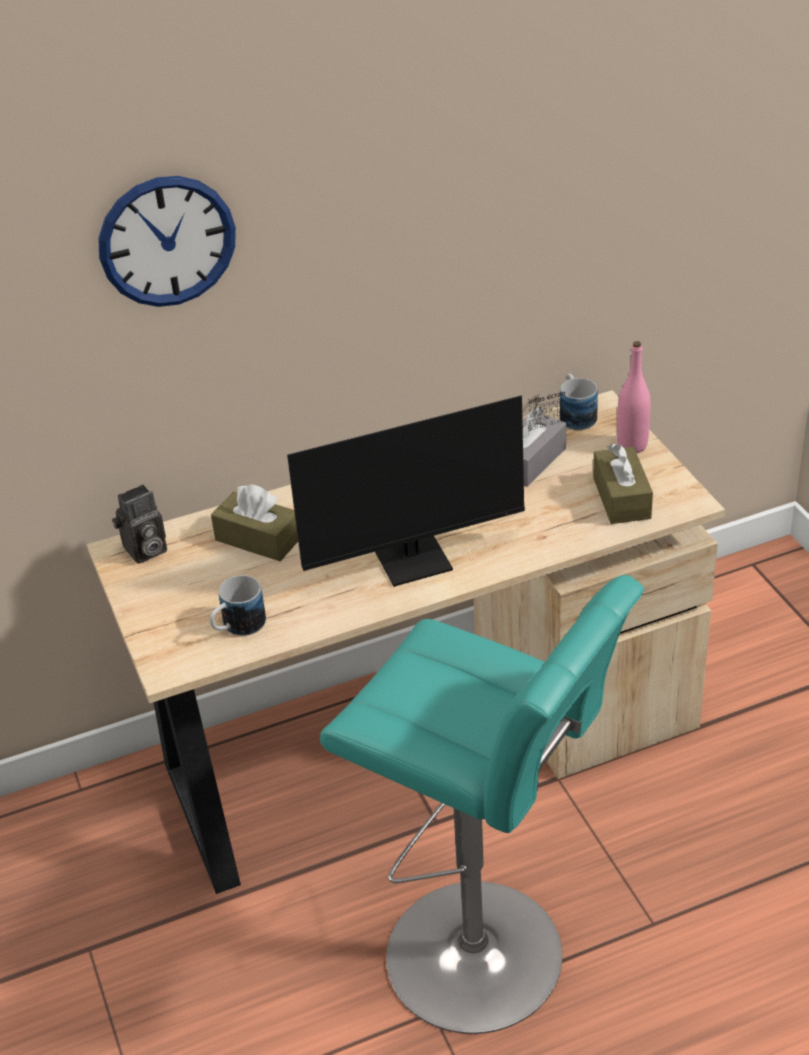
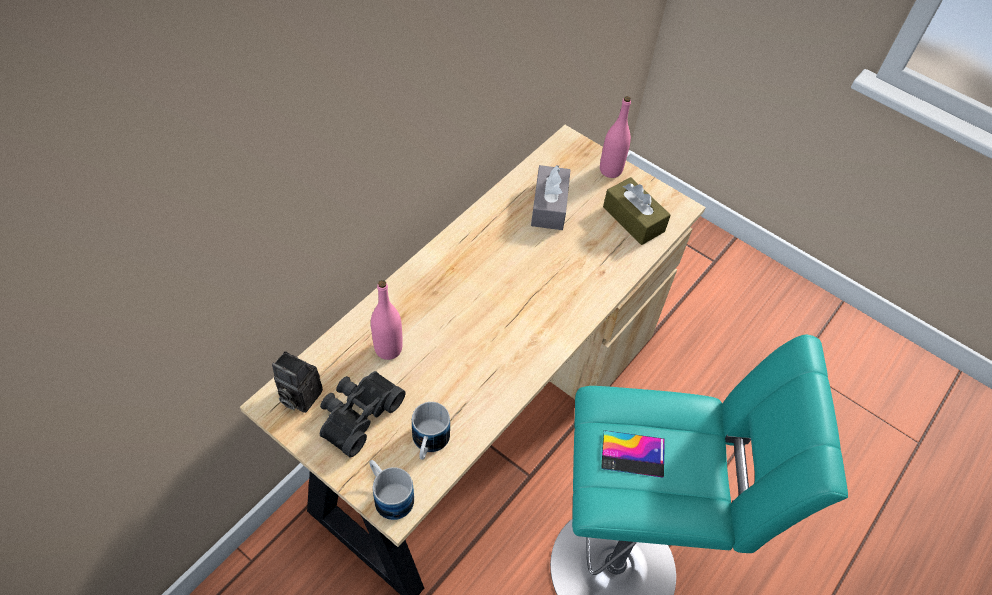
camera: 35 degrees left, 15 degrees up
wall clock [98,176,236,307] -> none
camera [112,484,167,564] -> camera turned 90 degrees clockwise [272,351,323,413]
brown tissue box [211,484,298,561] -> pink bottle [371,280,403,360]
monitor [287,392,595,587] -> none
mug [560,373,598,430] -> mug moved to [369,460,414,520]
none -> black binoculars [320,371,405,457]
none -> phone [601,430,665,478]

